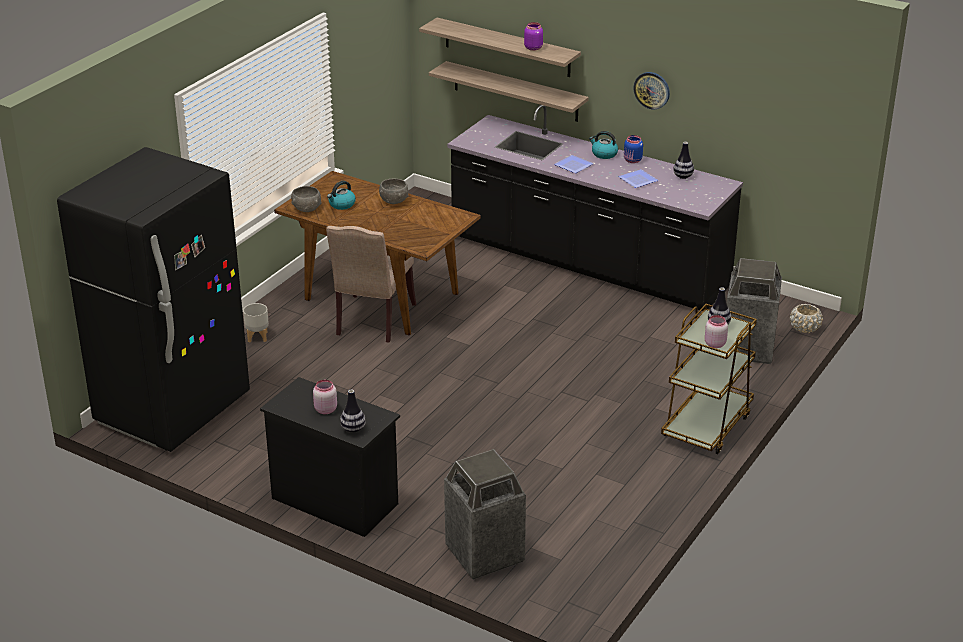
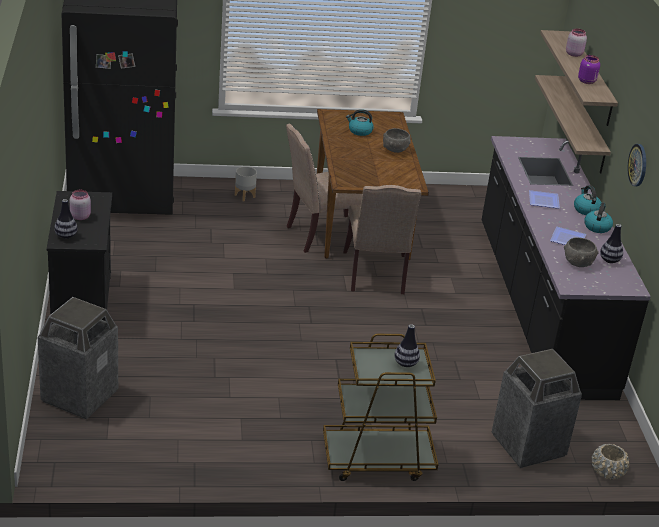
camera: 50 degrees right, 0 degrees up
grey bowl [291,186,322,212] -> grey bowl moved to [564,237,599,267]
blue jar [624,135,643,163] -> kettle [584,202,613,233]
pink jar [705,315,728,348] -> pink jar moved to [566,29,587,57]
none -> beige chair [343,185,421,294]

